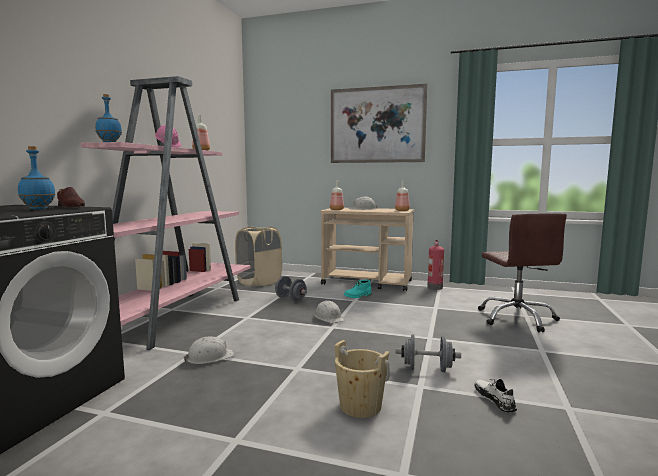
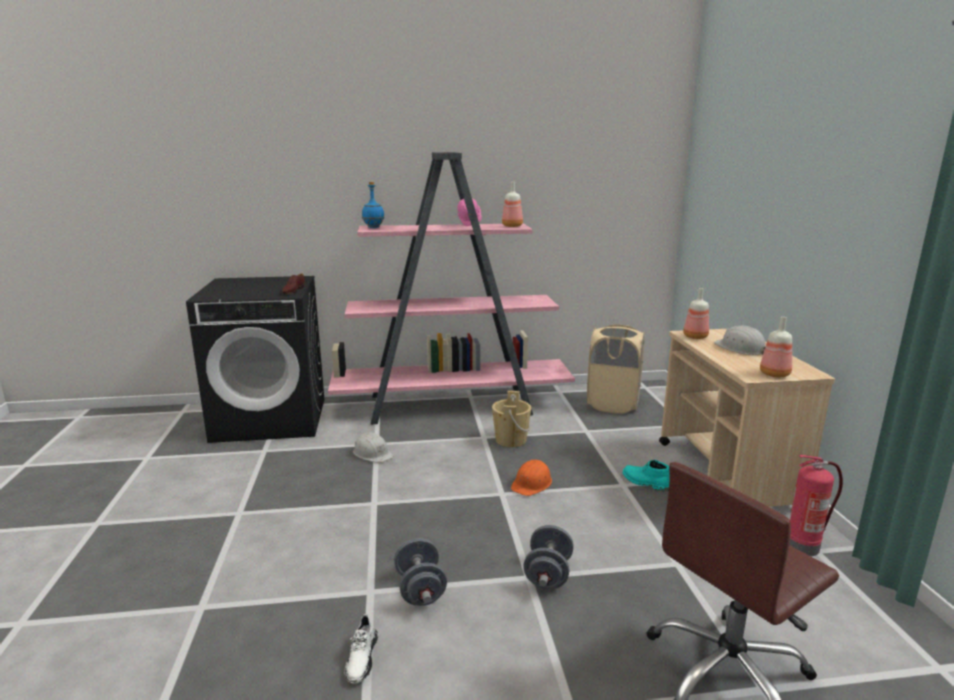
camera: 65 degrees right, 10 degrees up
blue bottle [18,146,56,210] -> none
grey dumbbell [275,276,307,301] -> grey dumbbell moved to [523,525,574,589]
white hard hat [314,301,344,323] -> orange hard hat [511,460,552,496]
picture [331,84,427,163] -> none
beige bucket [334,340,389,418] -> beige bucket moved to [492,391,531,447]
white shoe [474,379,517,413] -> white shoe turned 135 degrees clockwise [344,614,378,683]

